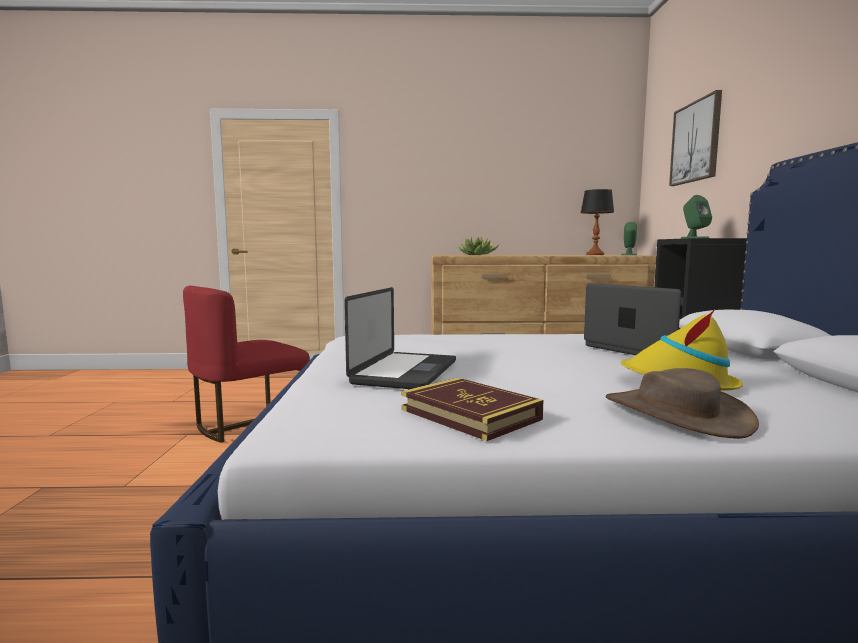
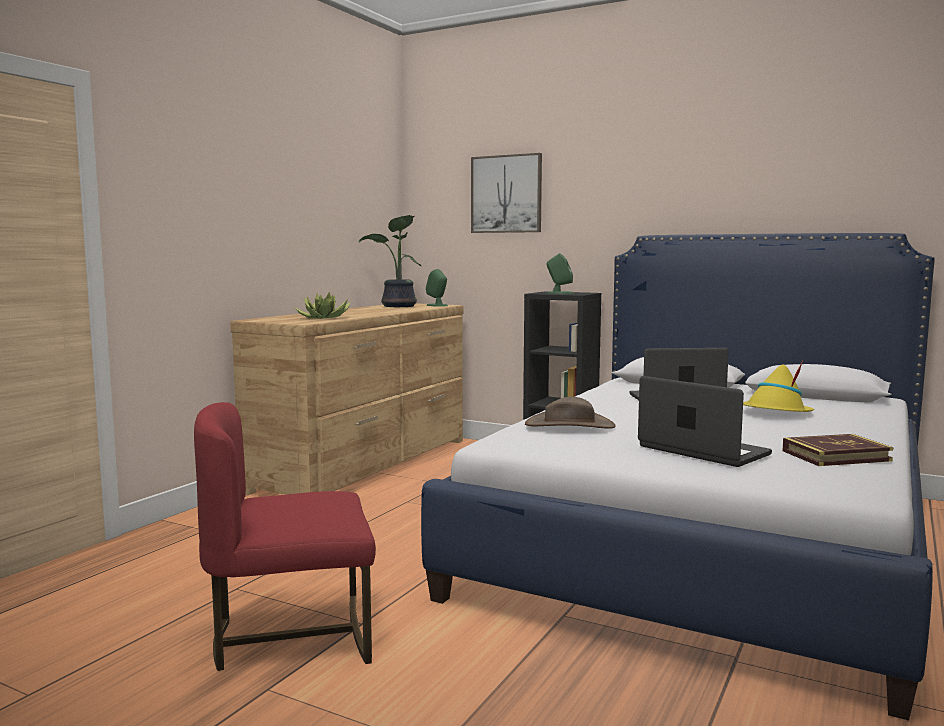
camera: 60 degrees left, 0 degrees up
red chair [183,286,310,443] -> red chair turned 90 degrees clockwise [194,402,376,671]
table lamp [580,189,614,255] -> potted plant [359,215,421,307]
brown hat [606,368,759,439] -> brown hat moved to [525,397,616,429]

